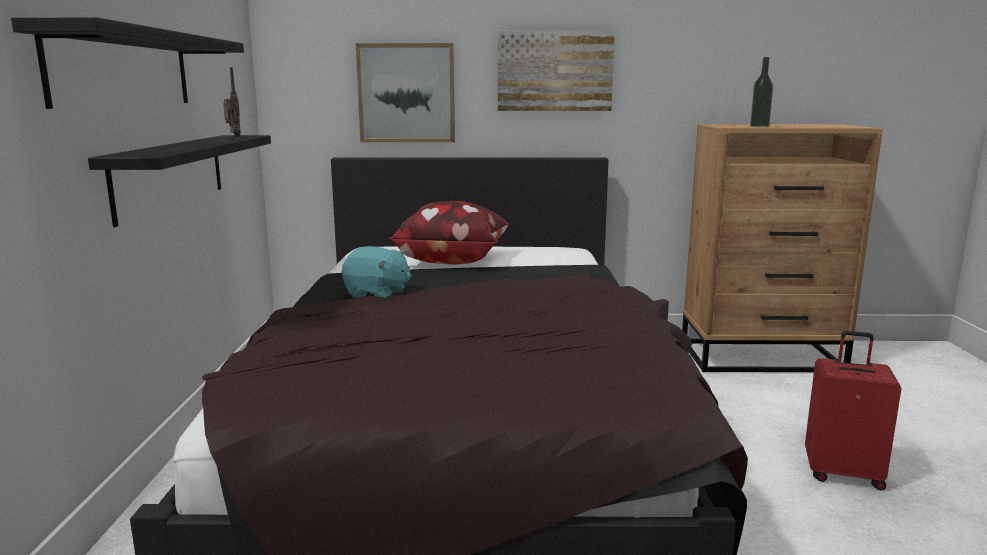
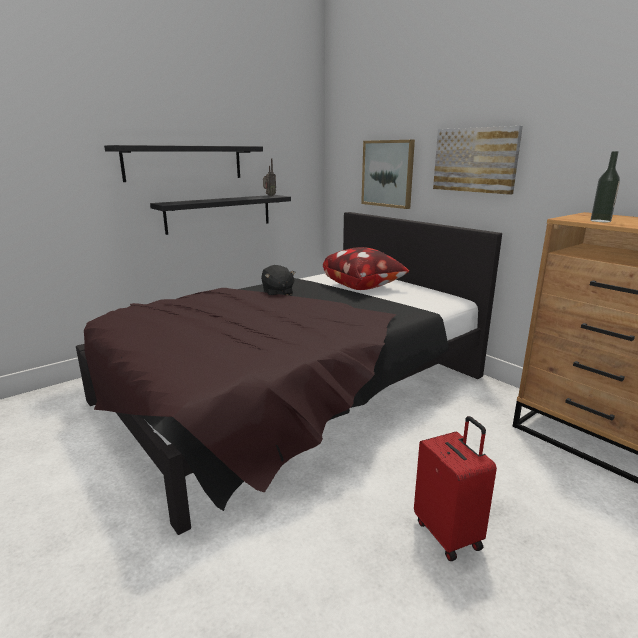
camera: 50 degrees right, 5 degrees up
turquoise plush toy [342,246,412,298] -> black plush toy [261,265,296,295]

